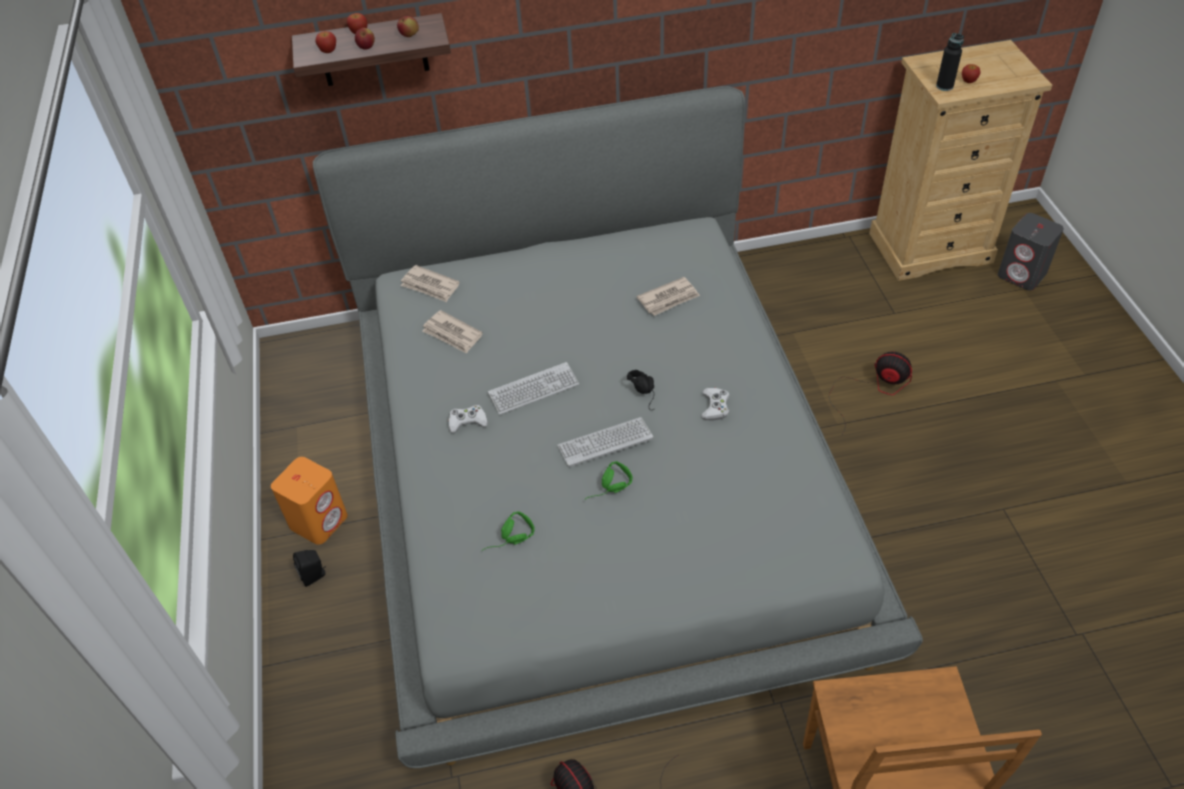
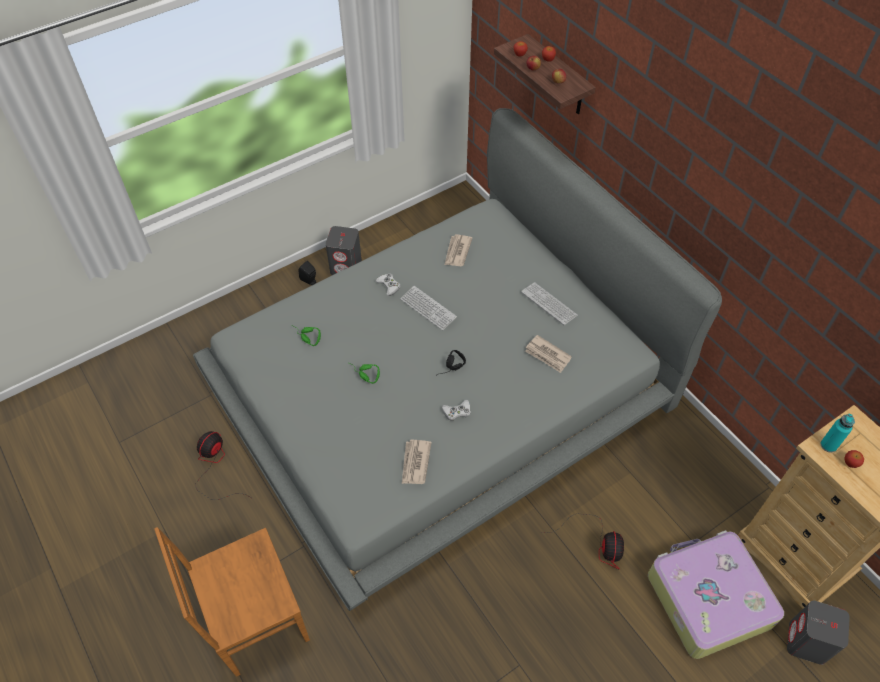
camera: 65 degrees right, 5 degrees up
orange speaker [271,457,347,545] -> grey speaker [326,226,362,275]
newspaper [400,265,460,302] -> newspaper moved to [402,440,432,484]
keyboard [558,417,653,467] -> keyboard moved to [521,282,578,325]
black bottle [936,33,964,91] -> turquoise bottle [821,414,855,453]
none -> suitcase [648,530,784,659]

